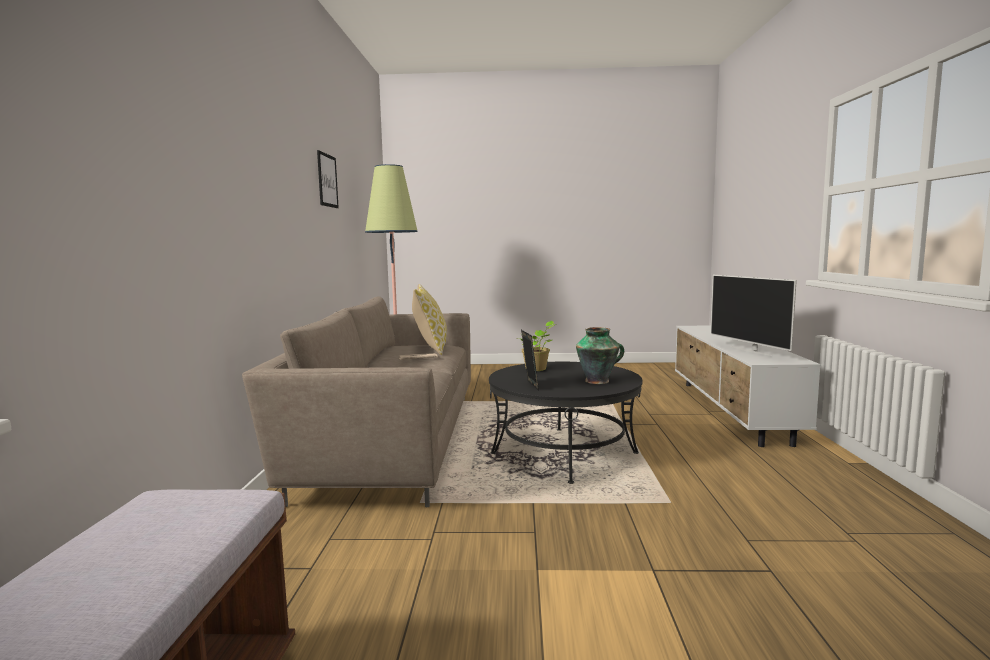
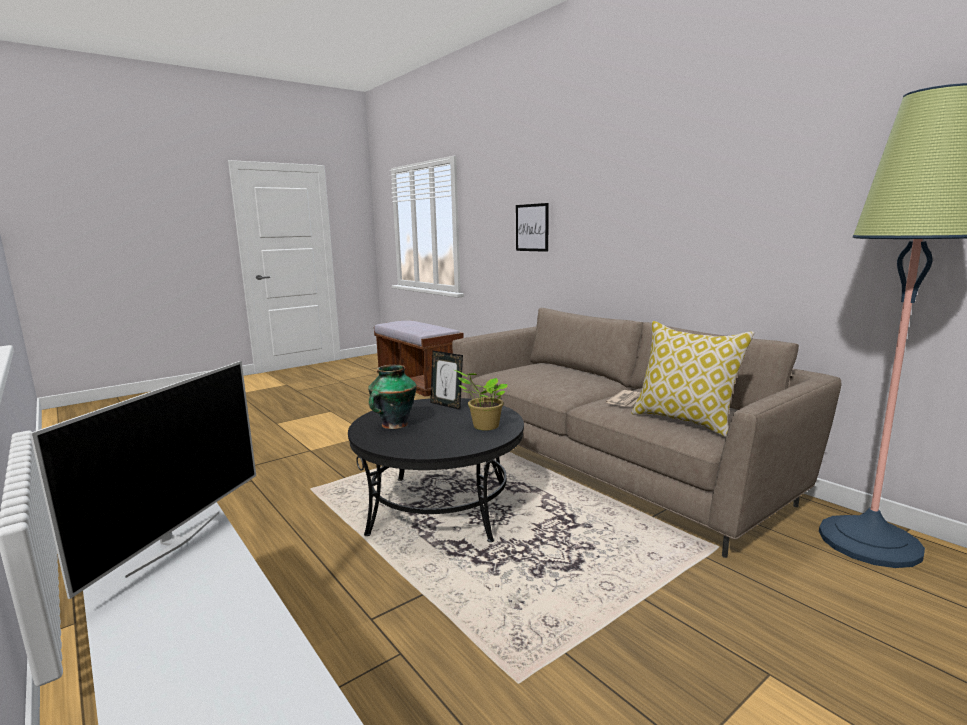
camera: 140 degrees right, 5 degrees up
picture [317,150,339,208] -> picture moved to [516,203,549,252]
television [710,274,797,356] -> television turned 75 degrees clockwise [30,361,256,599]

